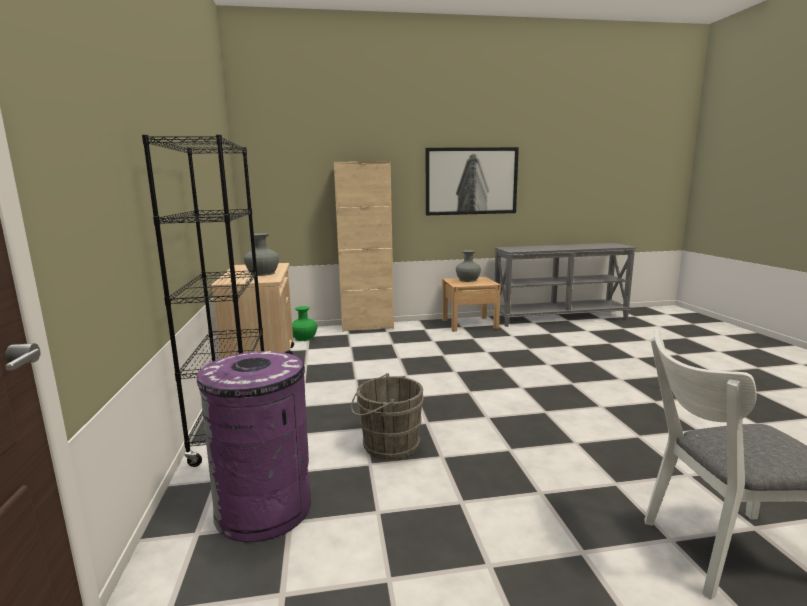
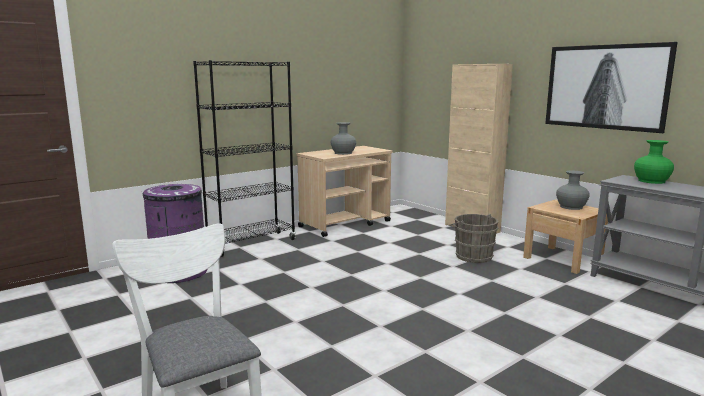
camera: 60 degrees right, 0 degrees up
green vase [292,306,317,341] -> green vase moved to [634,140,674,184]
grey bucket [351,373,424,460] -> grey bucket moved to [449,214,499,263]

